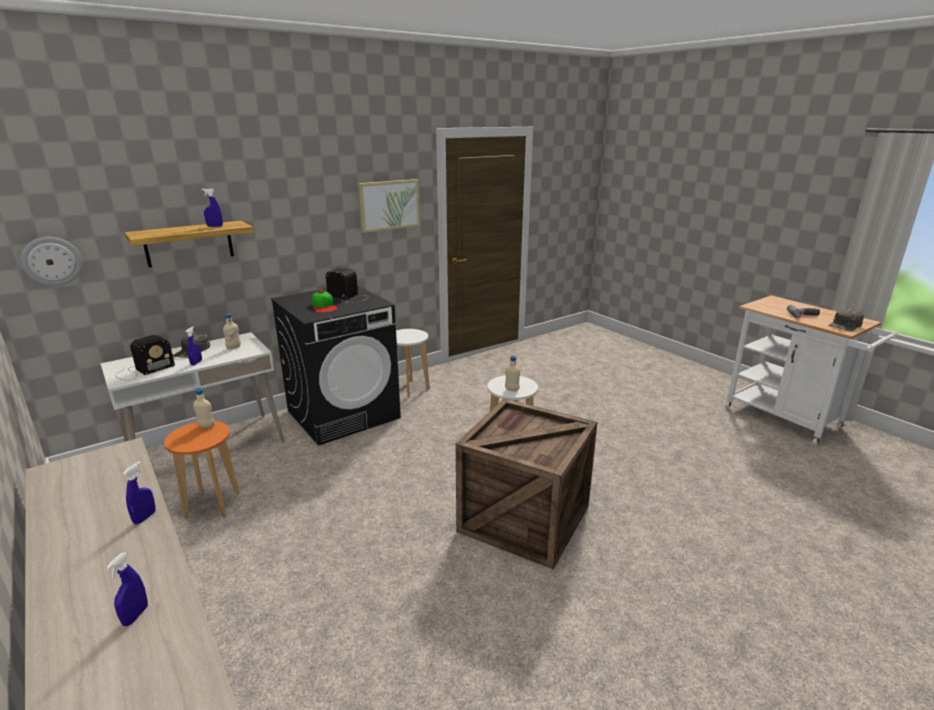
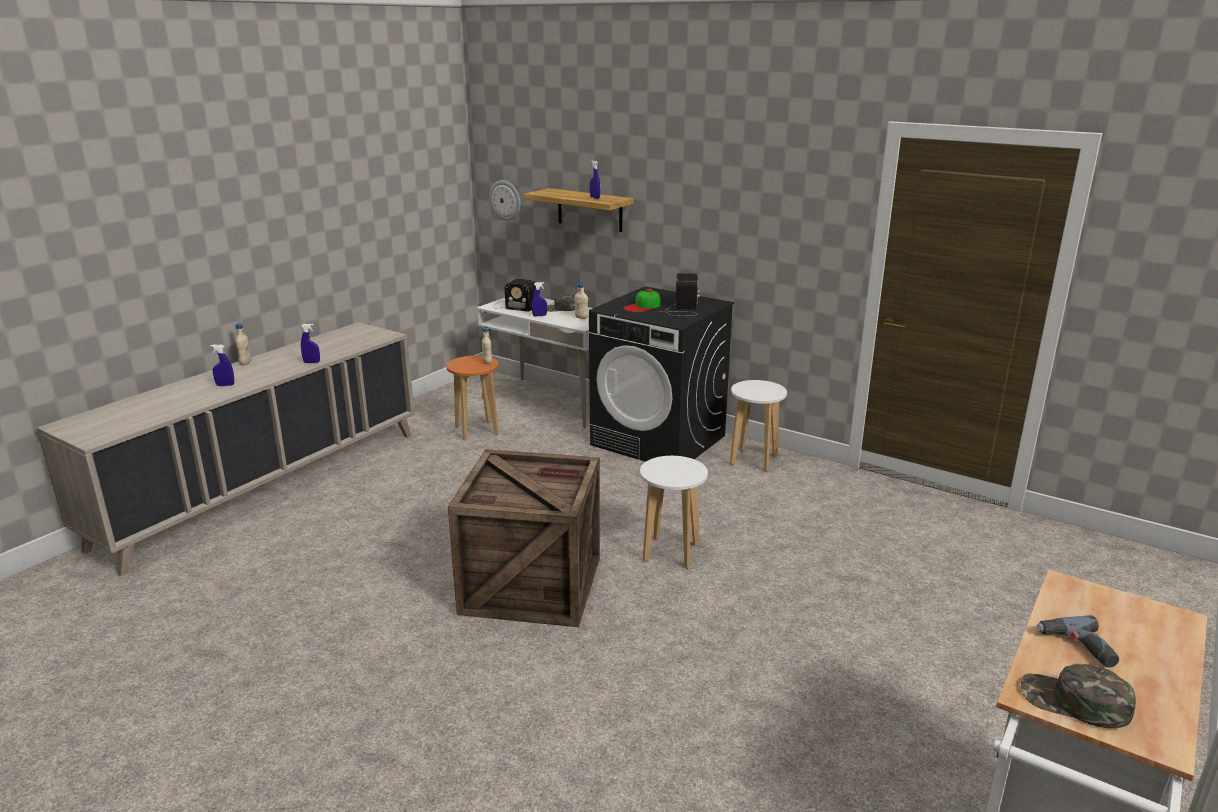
camera: 70 degrees right, 0 degrees up
picture [358,179,420,233] -> none
beige bottle [505,355,520,391] -> beige bottle moved to [235,323,251,366]

